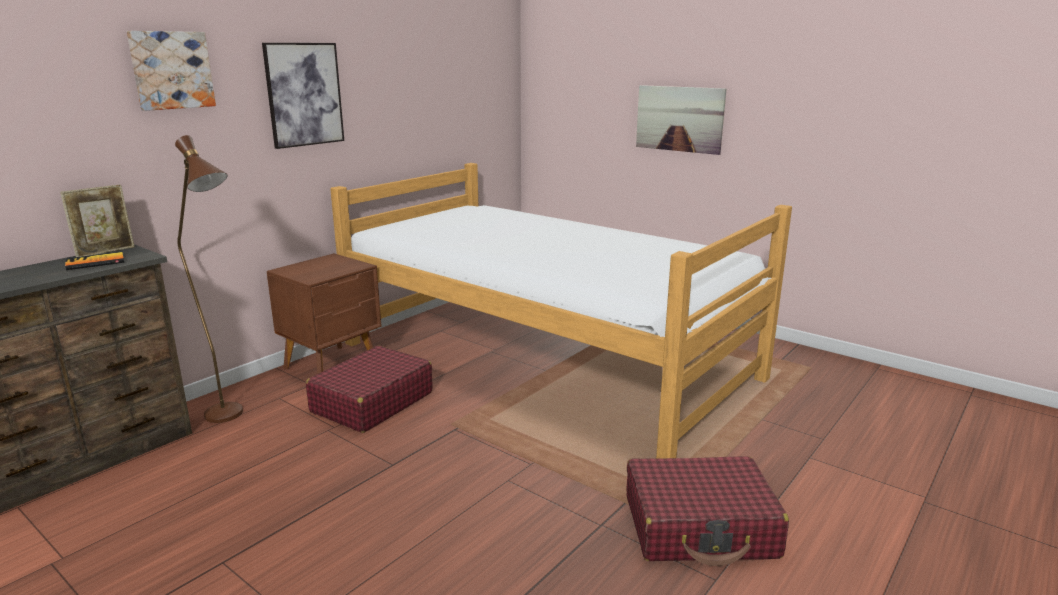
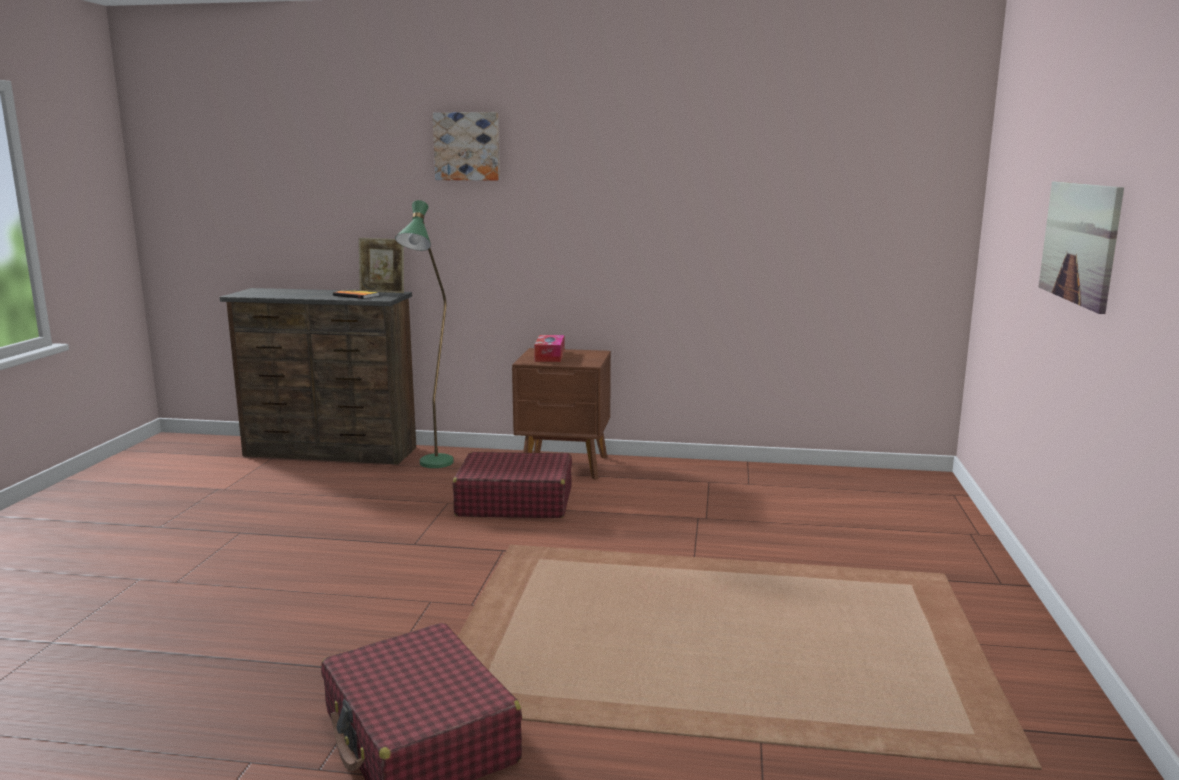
camera: 60 degrees right, 5 degrees down
brown floor lamp [175,135,243,423] -> green floor lamp [395,200,454,468]
picture [262,43,344,149] -> none
bed [330,163,792,458] -> none
none -> tissue box [534,335,565,362]

